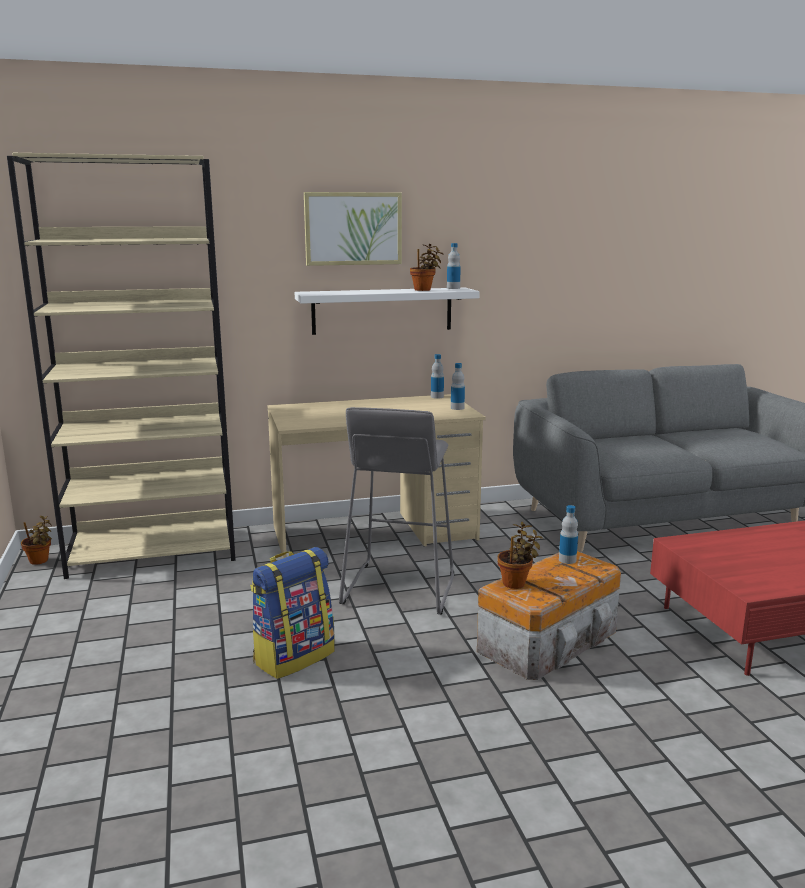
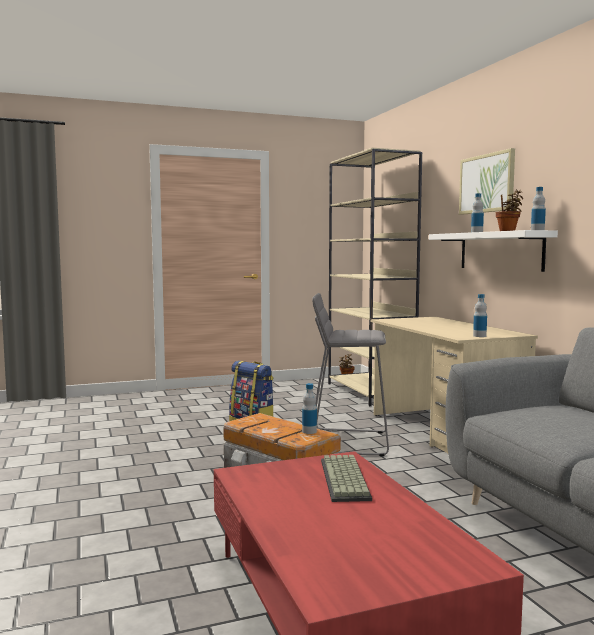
camera: 85 degrees right, 10 degrees down
bottle [431,354,444,399] -> bottle moved to [471,193,484,232]
potted plant [497,522,543,589] -> none
none -> keyboard [321,455,372,502]

